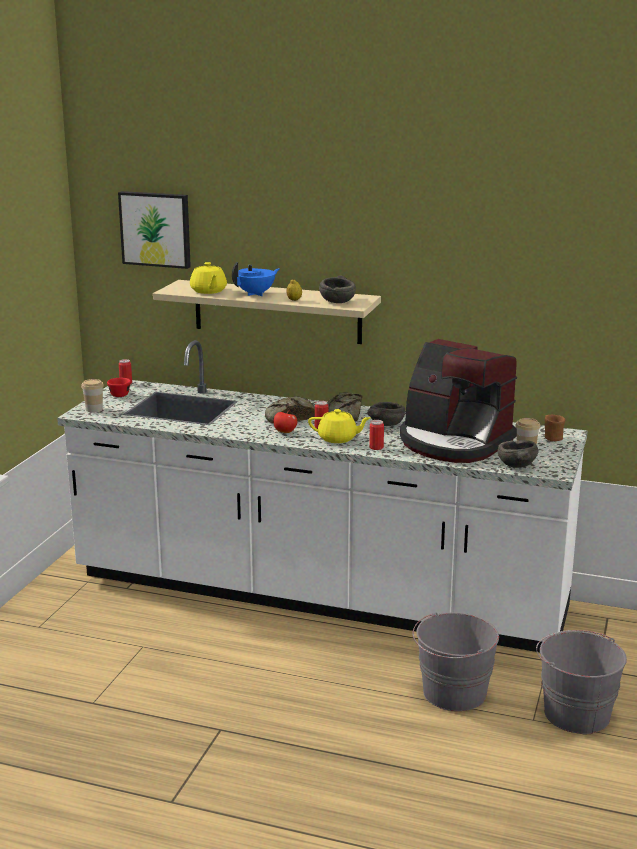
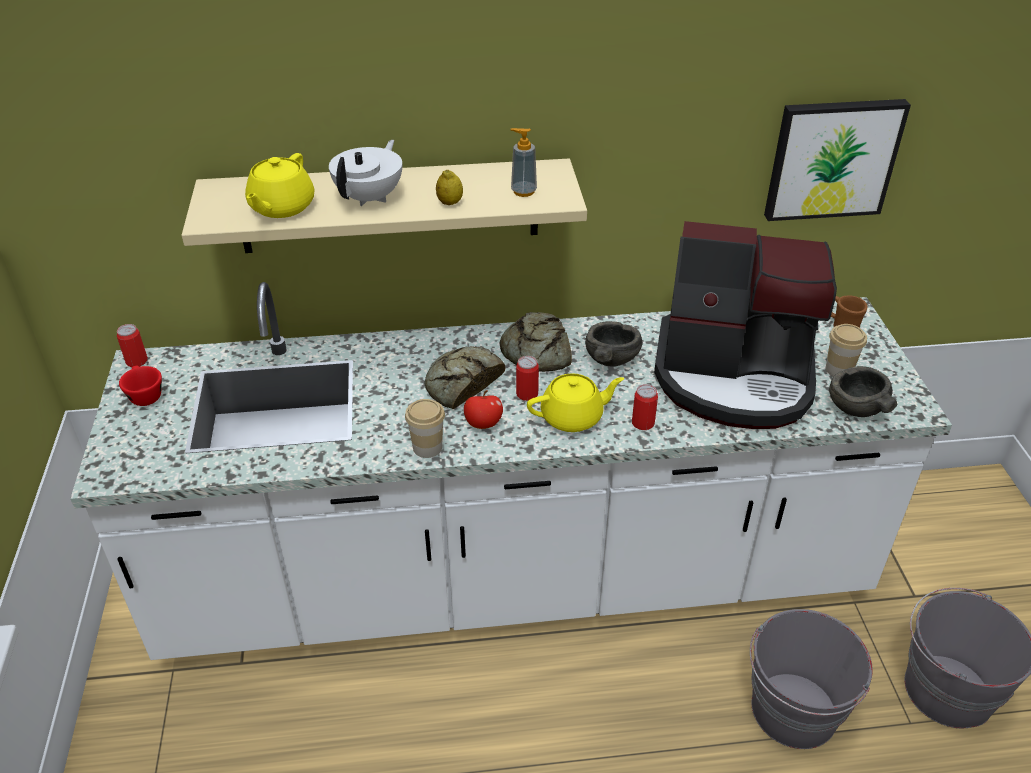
camera: 25 degrees left, 20 degrees up
cup [81,379,104,413] -> cup moved to [405,399,445,458]
picture [118,191,191,269] -> picture moved to [764,99,911,221]
yellow teapot [190,262,227,294] -> yellow teapot turned 60 degrees clockwise [245,153,314,218]
blue teapot [232,262,280,296] -> white teapot [329,140,402,206]
grey bowl [319,275,356,303] -> soap dispenser [510,128,537,197]

